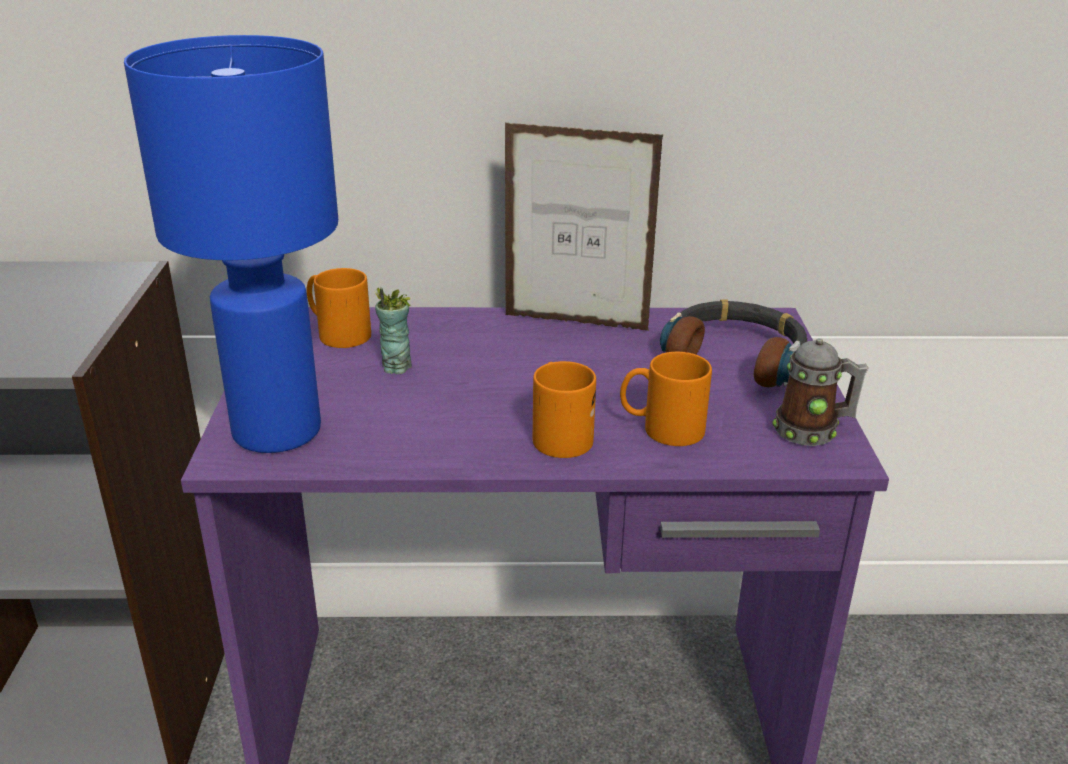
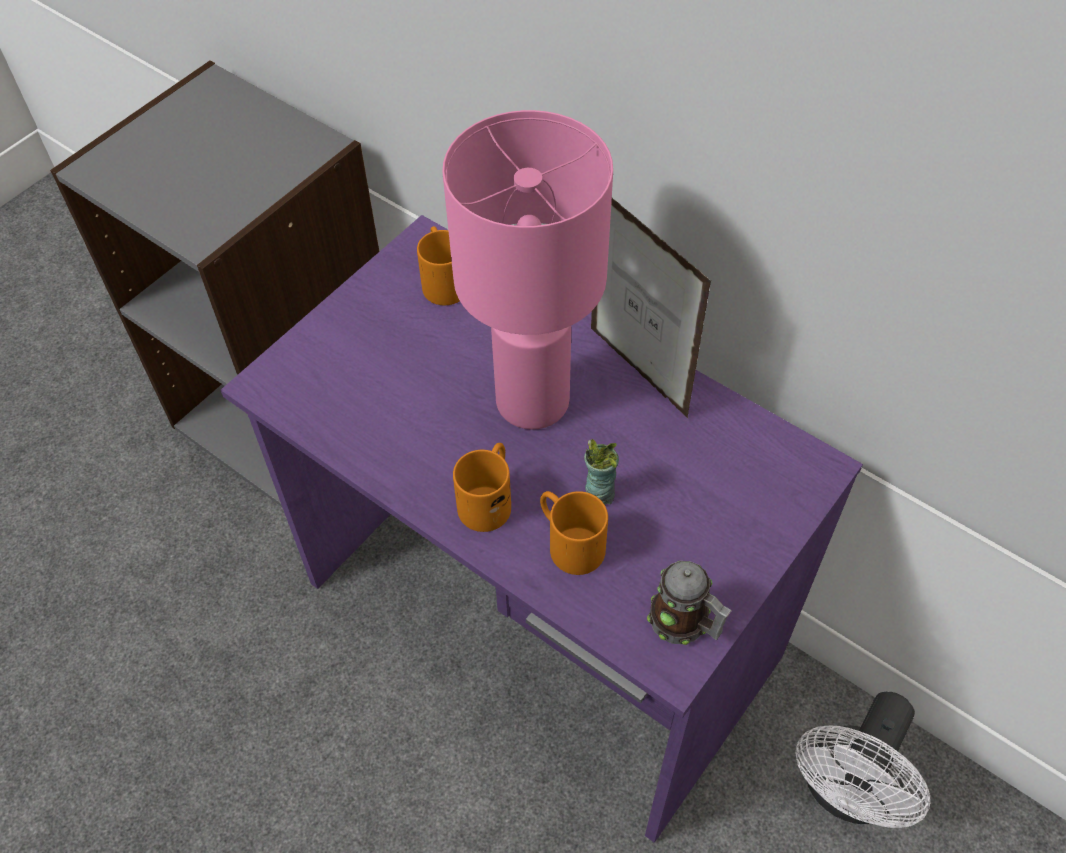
camera: 40 degrees right, 25 degrees up
blue table lamp [124,35,338,453] -> none
cup [375,288,412,374] -> cup moved to [584,439,619,505]
headphones [660,300,807,387] -> none
none -> pink table lamp [443,110,613,430]
none -> white fan [795,692,930,828]

